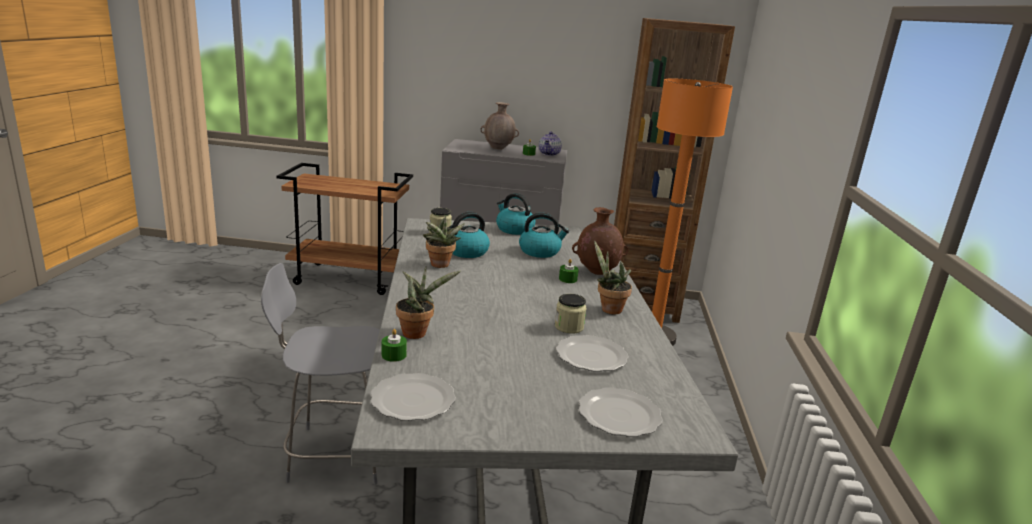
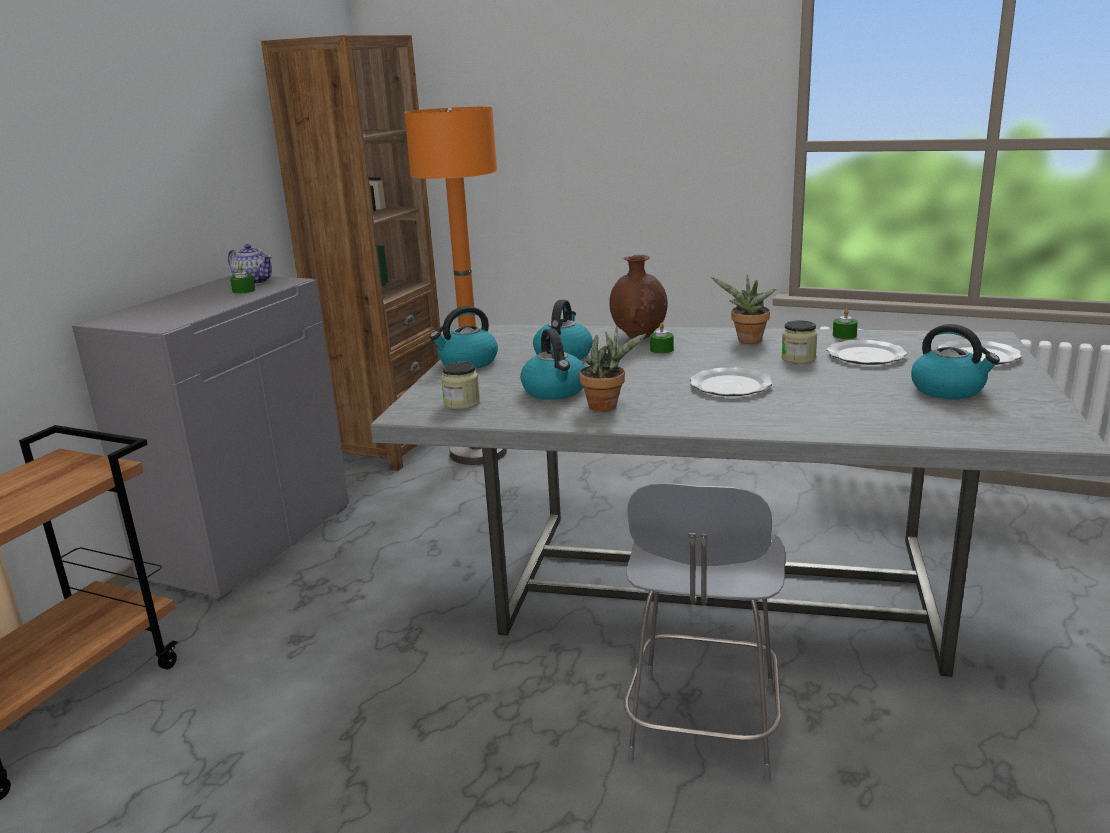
camera: 70 degrees left, 0 degrees up
plate [370,373,456,421] -> plate moved to [690,368,772,396]
green candle [382,329,407,362] -> green candle moved to [833,309,858,339]
potted plant [396,266,461,339] -> none
brown vase [480,102,519,150] -> none
none -> kettle [911,324,1000,399]

